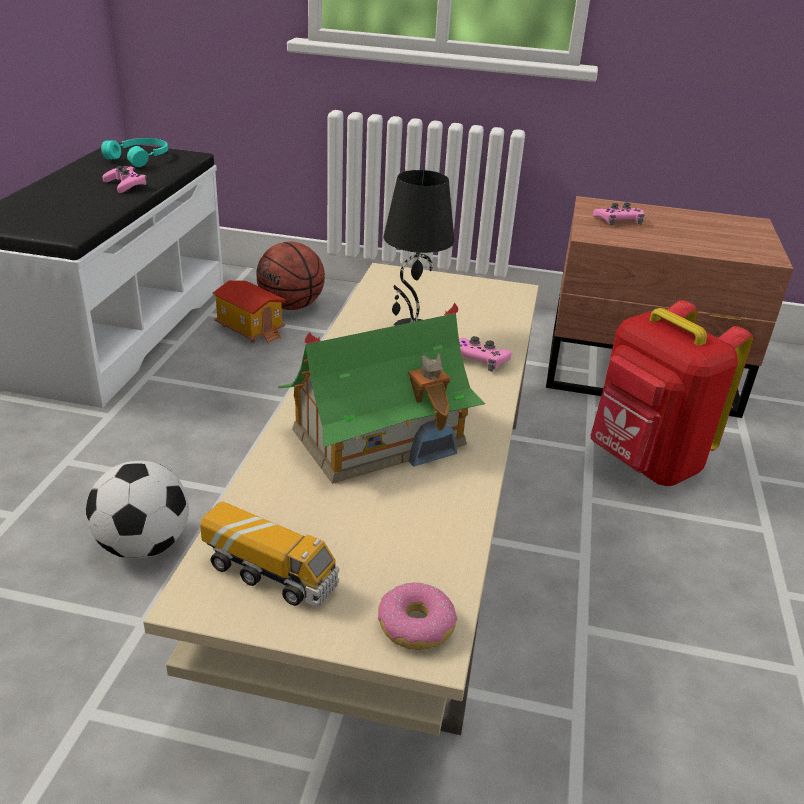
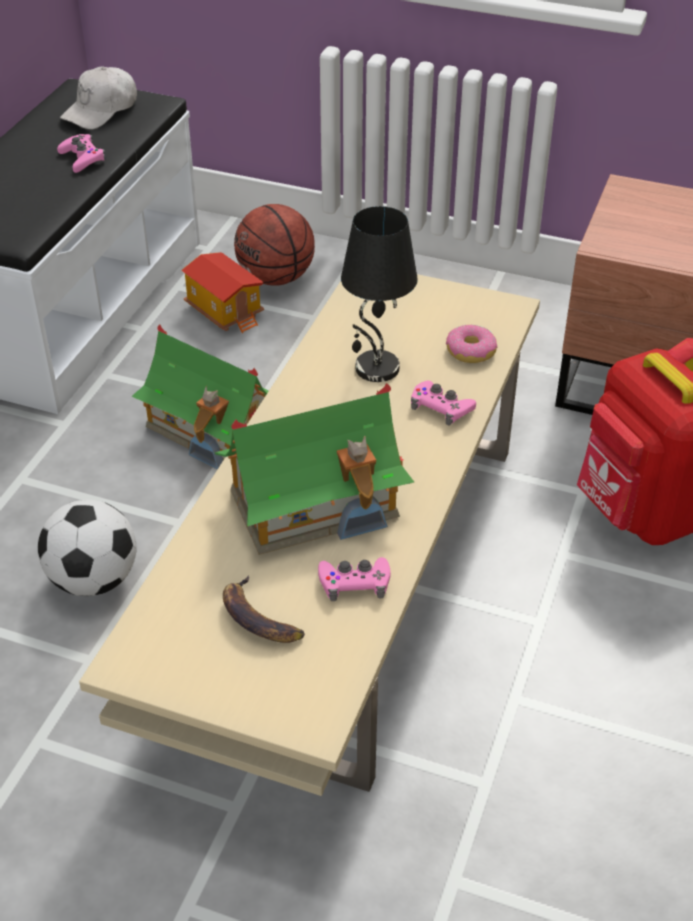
camera: 10 degrees right, 10 degrees up
turquoise headphones [101,138,168,167] -> white cap [60,66,137,130]
toy truck [200,501,339,607] -> none
donut [378,582,457,650] -> donut moved to [446,325,497,363]
pink game controller [593,203,644,225] -> pink game controller moved to [318,557,391,601]
none -> toy house [131,325,269,469]
none -> banana [223,575,305,643]

